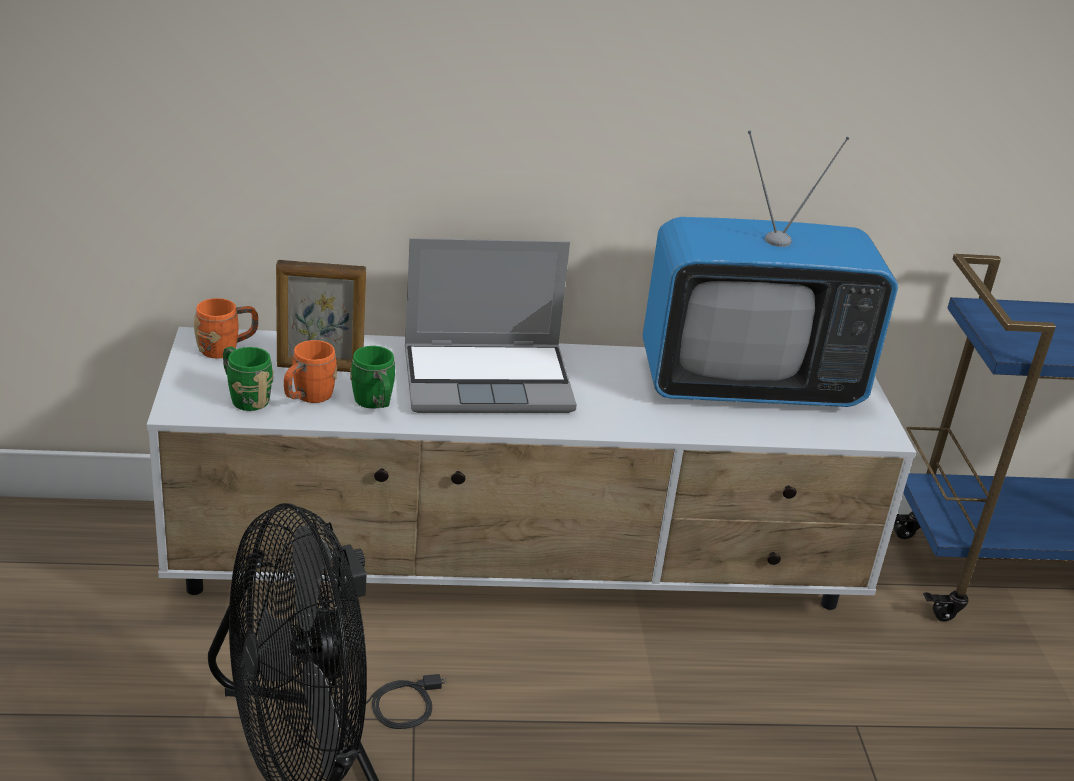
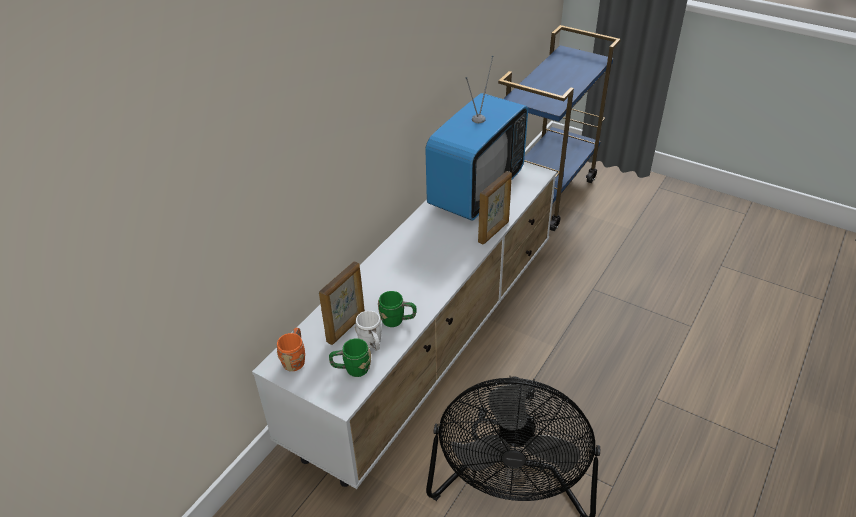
camera: 50 degrees left, 10 degrees up
orange mug [284,340,337,403] -> white mug [355,311,382,351]
laptop [405,238,577,413] -> none
none -> picture frame [478,171,512,245]

